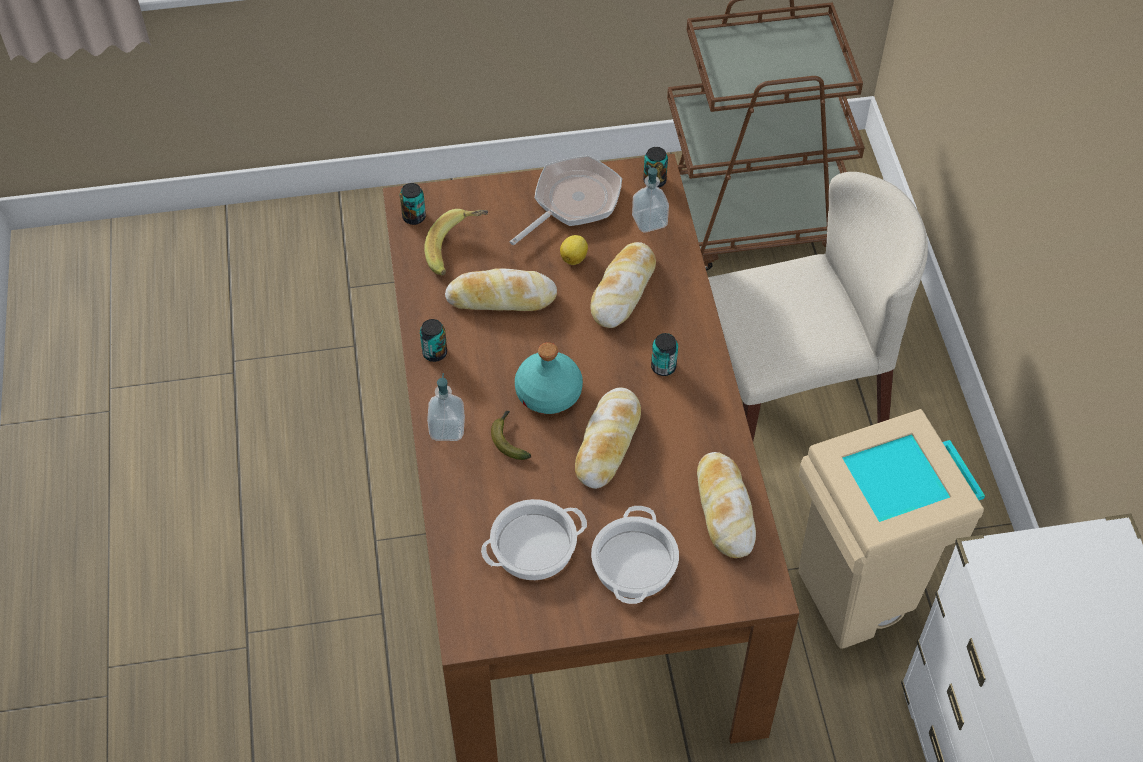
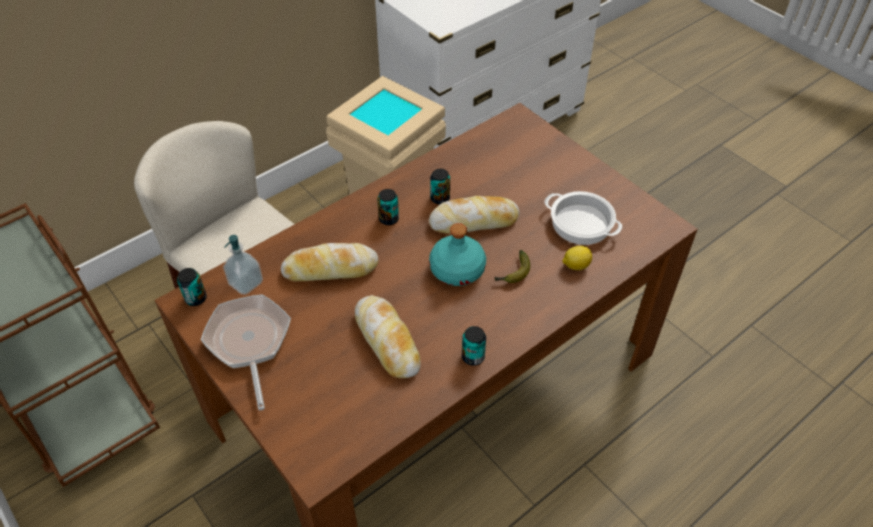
camera: 120 degrees left, 5 degrees down
can [400,183,426,225] -> can moved to [430,169,450,205]
banana [424,209,488,275] -> none
soap dispenser [427,373,465,441] -> none
frying pan [510,155,622,245] -> frying pan turned 60 degrees clockwise [201,294,291,411]
lemon [560,235,588,265] -> lemon moved to [562,246,592,270]
cooking pot [591,506,679,604] -> none
bread [697,452,756,558] -> none

